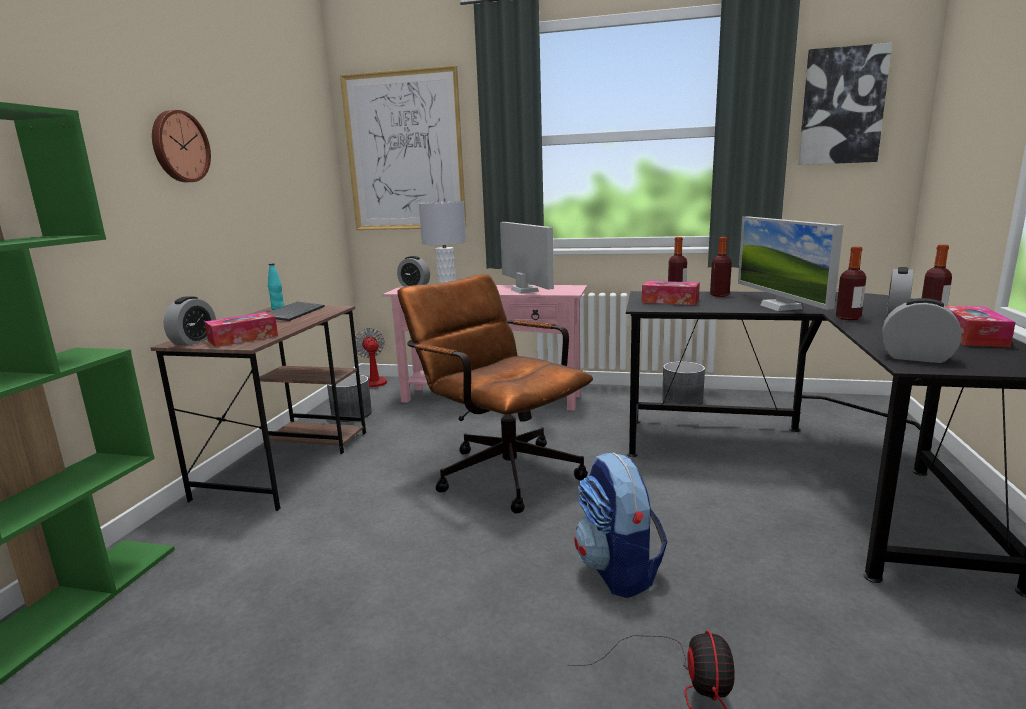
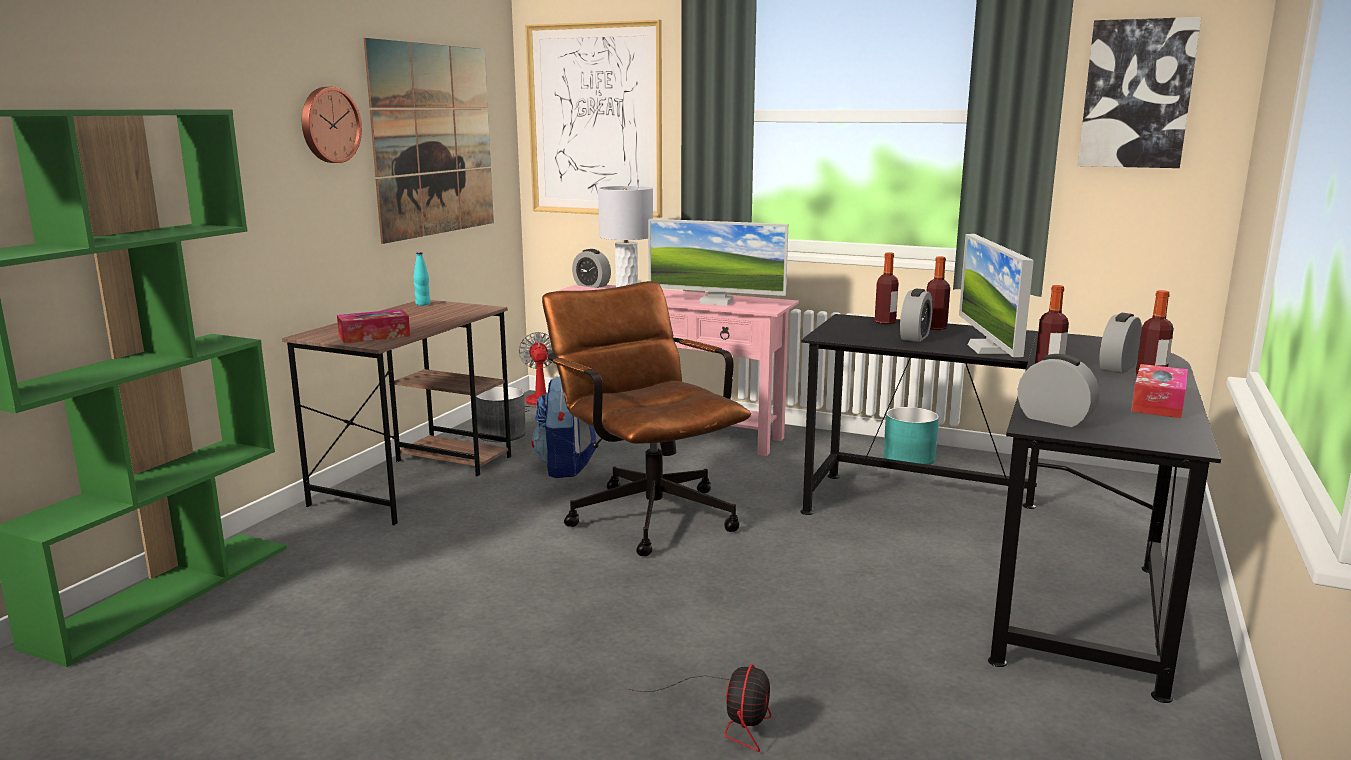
camera: 10 degrees right, 0 degrees up
alarm clock [163,296,216,346] -> alarm clock moved to [900,288,933,342]
keyboard [267,302,325,321] -> none
monitor [500,222,554,294] -> monitor turned 120 degrees clockwise [648,219,788,306]
backpack [574,452,668,598] -> backpack moved to [531,377,596,478]
tissue box [642,281,700,305] -> none
grey planter [662,361,705,405] -> turquoise planter [883,407,939,465]
none -> picture [363,38,494,244]

